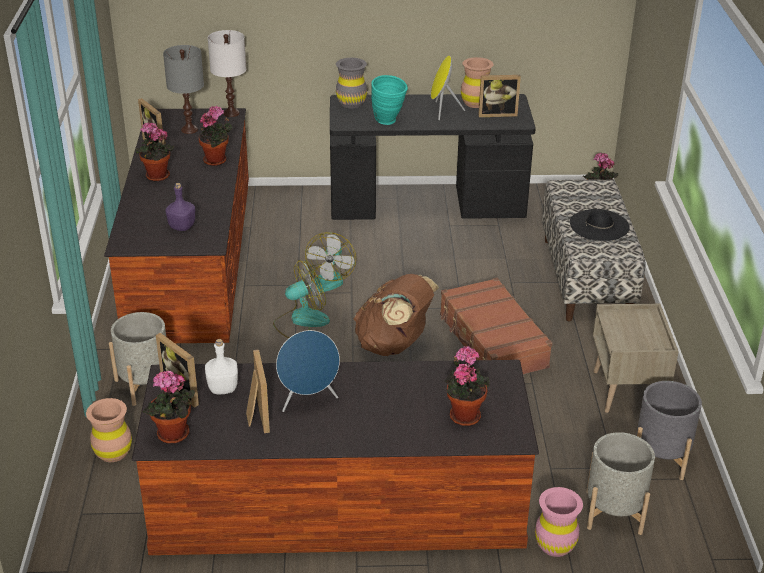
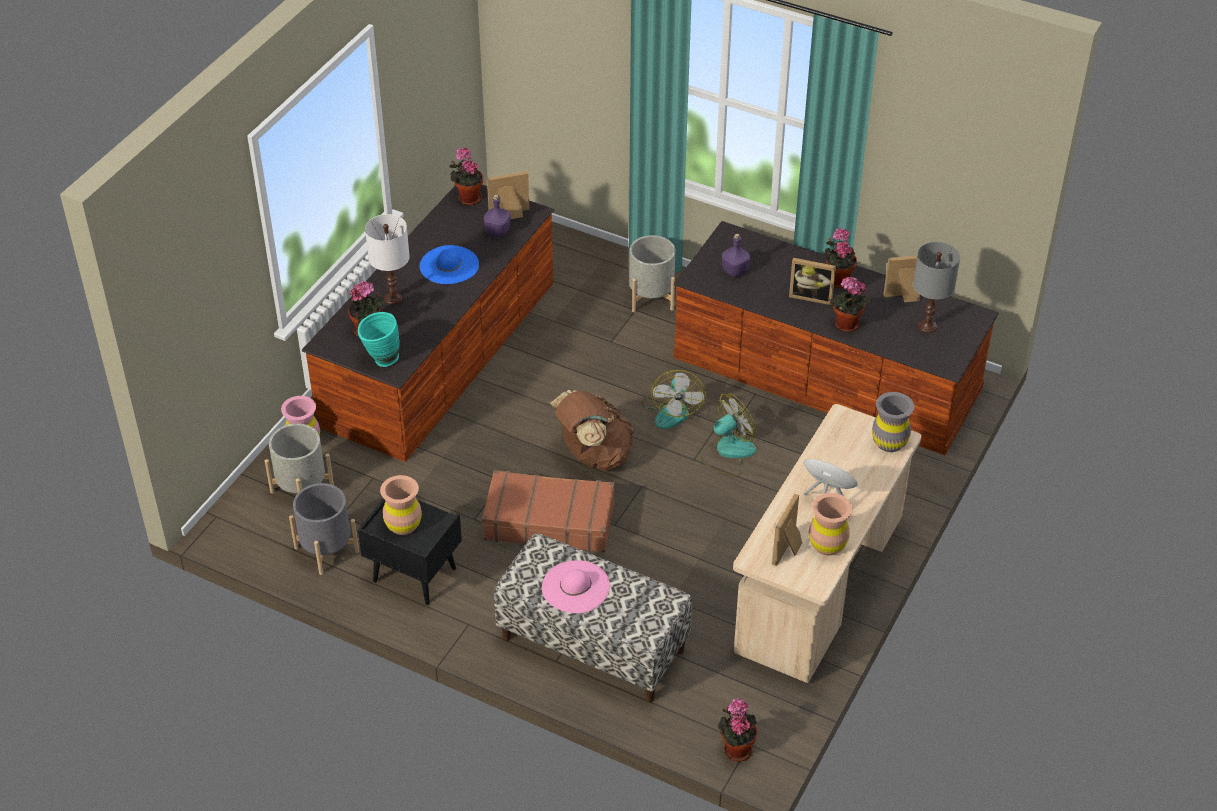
camera: 120 degrees right, 10 degrees up
brown vase [86,398,132,462] -> brown vase moved to [380,475,422,535]
white bottle [205,339,238,394] -> purple bottle [484,194,511,237]
white table lamp [208,30,246,117] -> white table lamp moved to [365,214,410,305]
picture frame [246,349,270,433] -> picture frame moved to [789,258,836,305]
blue speaker [276,330,340,412] -> blue hat [420,245,479,284]
fan [303,232,356,292] -> fan turned 105 degrees clockwise [701,394,757,476]
black desk [330,94,536,220] -> beige desk [733,404,921,683]
turquoise vase [371,75,408,125] -> turquoise vase moved to [358,312,400,367]
black hat [570,209,630,241] -> pink hat [542,560,610,613]
beige nightstand [593,304,679,413] -> black nightstand [358,498,462,605]

